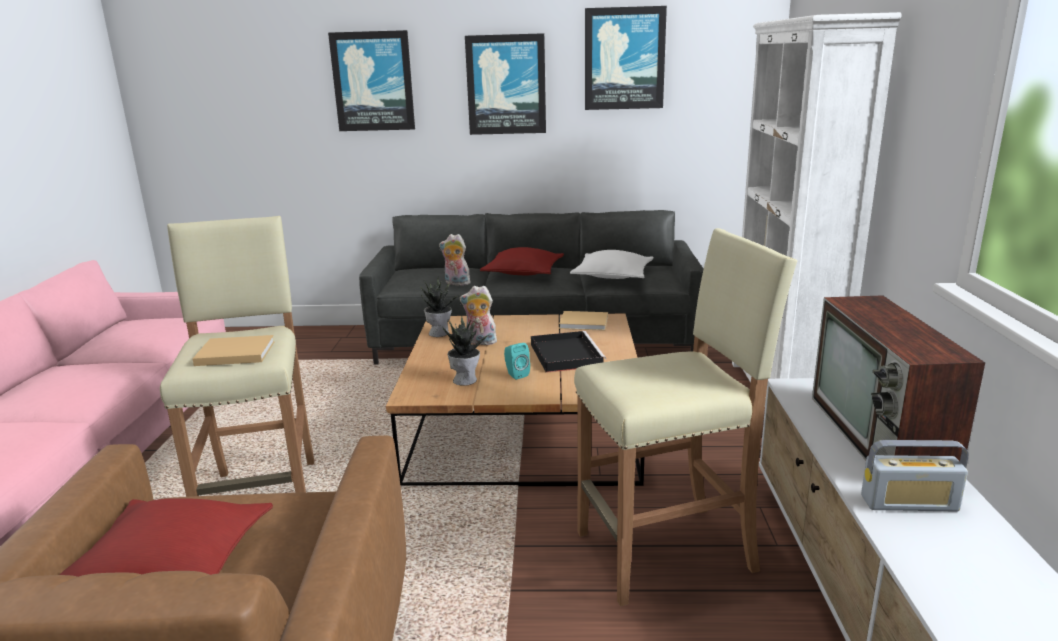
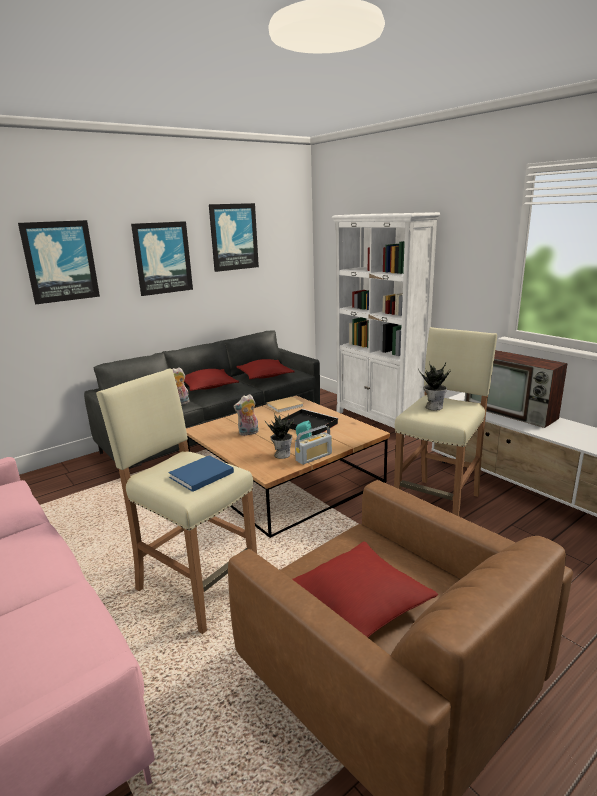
camera: 40 degrees left, 0 degrees up
beige book [193,335,275,366] -> blue book [168,455,234,492]
potted plant [420,279,460,337] -> potted plant moved to [418,362,451,410]
white pillow [570,250,653,279] -> red pillow [236,359,295,379]
radio [861,440,968,512] -> radio moved to [295,425,332,465]

